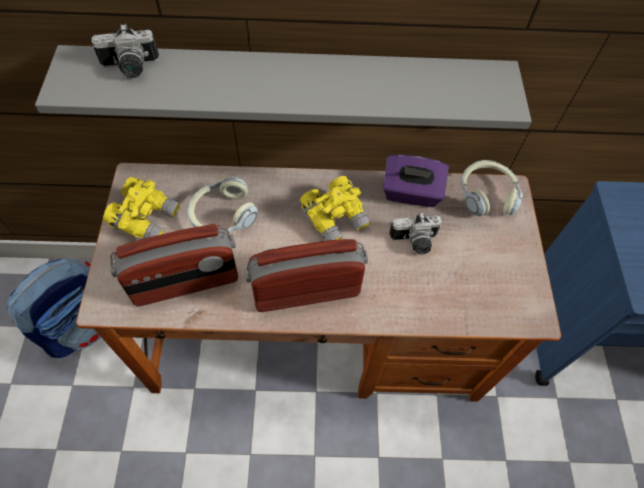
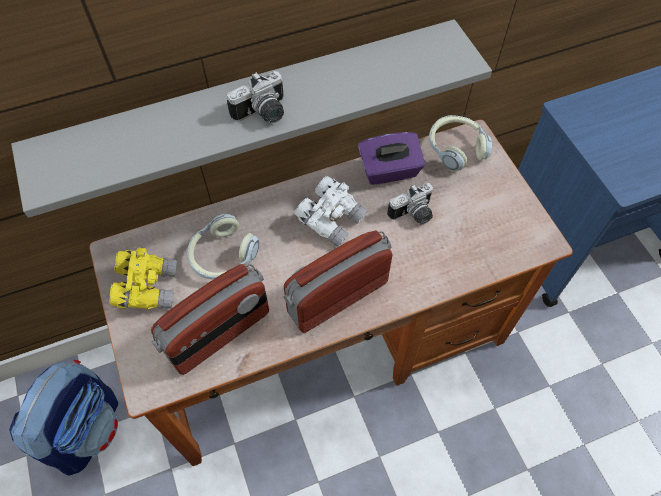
camera: 20 degrees left, 0 degrees up
camera [92,24,159,78] -> camera moved to [227,71,284,123]
yellow binoculars [300,176,370,241] -> white binoculars [295,176,368,247]

